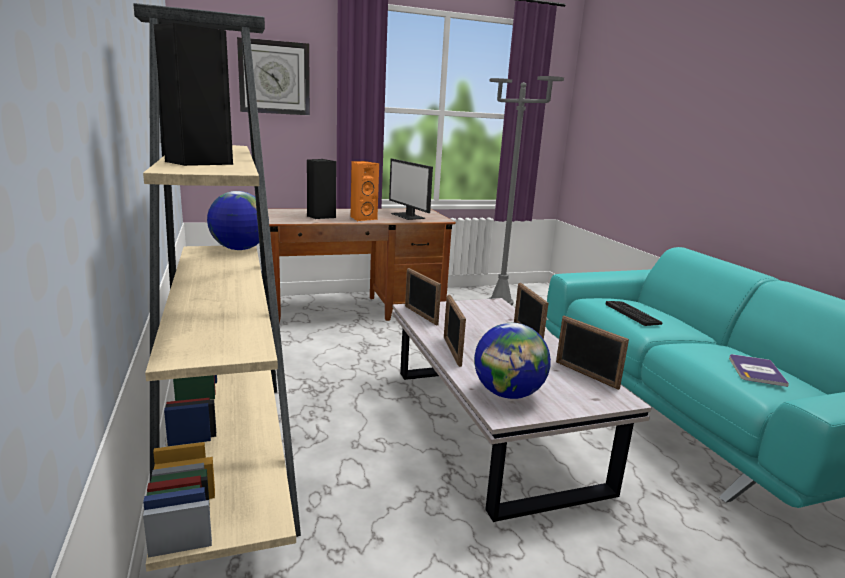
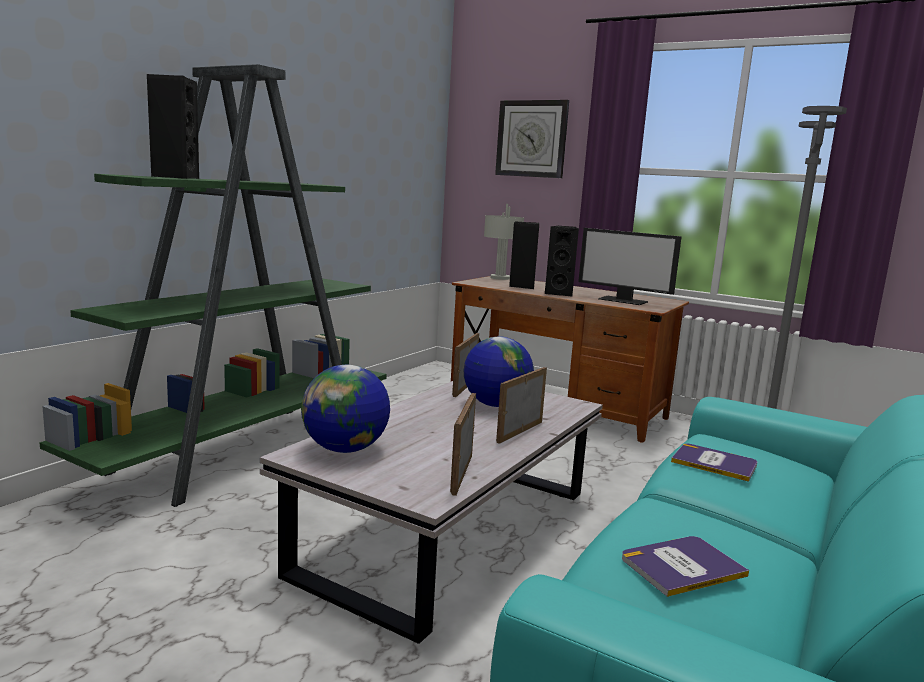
camera: 50 degrees right, 5 degrees down
beige bookcase [133,3,301,572] -> green bookcase [40,64,387,507]
globe [207,191,269,250] -> globe moved to [464,336,534,407]
orange speaker [350,161,379,221] -> black speaker [545,226,579,296]
monitor [389,159,433,220] -> monitor turned 75 degrees counterclockwise [578,228,682,305]
picture frame [444,295,466,367] -> none
keyboard [605,301,662,326] -> book [671,443,758,482]
none -> grey table lamp [484,204,524,280]

